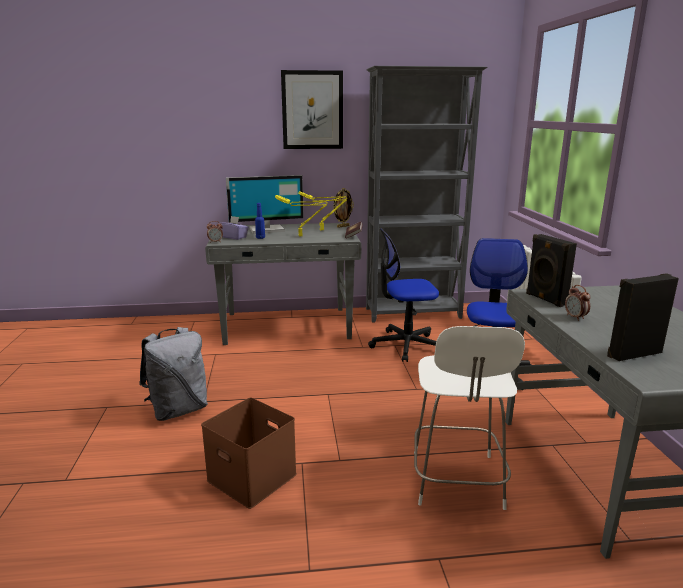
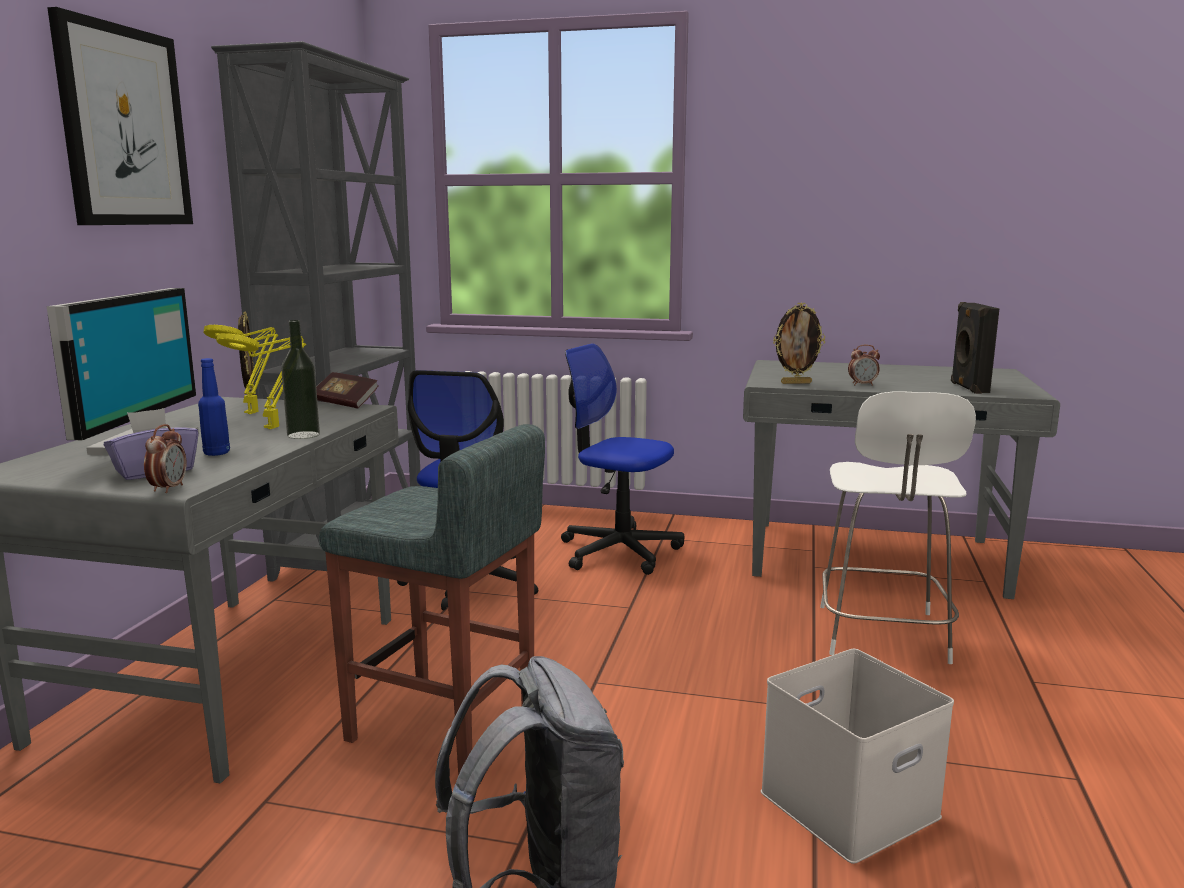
camera: 70 degrees left, 5 degrees down
brown storage box [201,398,297,509] -> white storage box [761,649,954,864]
white chair [414,326,525,510] -> white chair turned 75 degrees clockwise [820,392,976,664]
black speaker [526,234,577,307] -> picture frame [773,302,825,384]
none -> bottle [281,320,320,439]
none -> grey stool [319,424,545,774]

